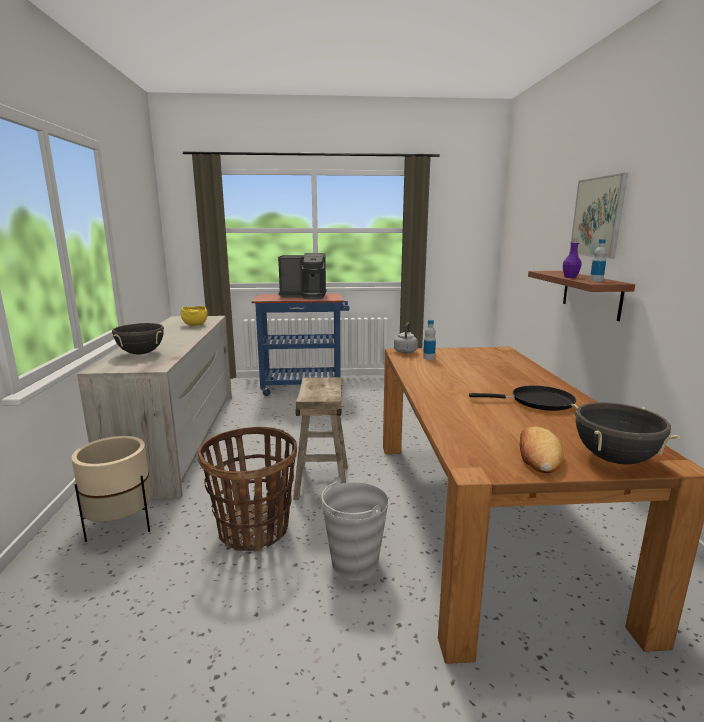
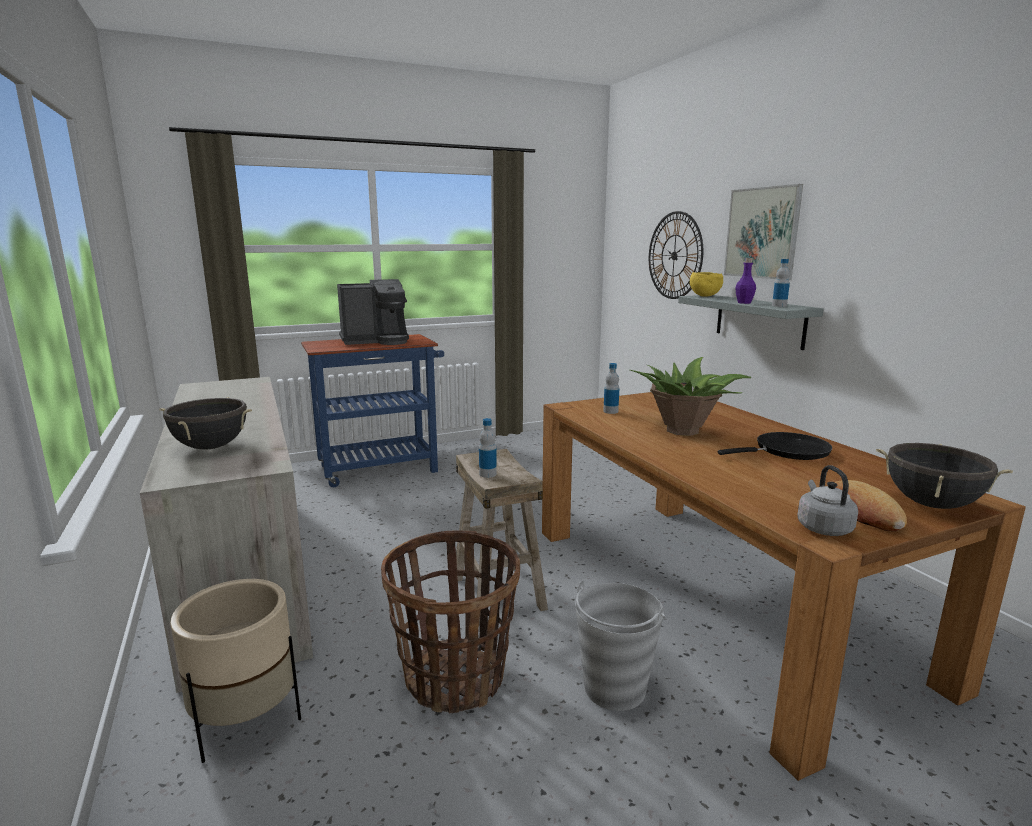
camera: 20 degrees left, 0 degrees up
yellow bowl [181,306,208,326] -> yellow bowl moved to [690,272,723,297]
grey kettle [394,323,418,353] -> grey kettle moved to [797,465,858,536]
brown shelf [528,271,635,321] -> grey shelf [678,295,824,350]
none -> bottle [479,418,497,478]
none -> potted plant [630,357,751,436]
none -> wall clock [649,211,703,299]

